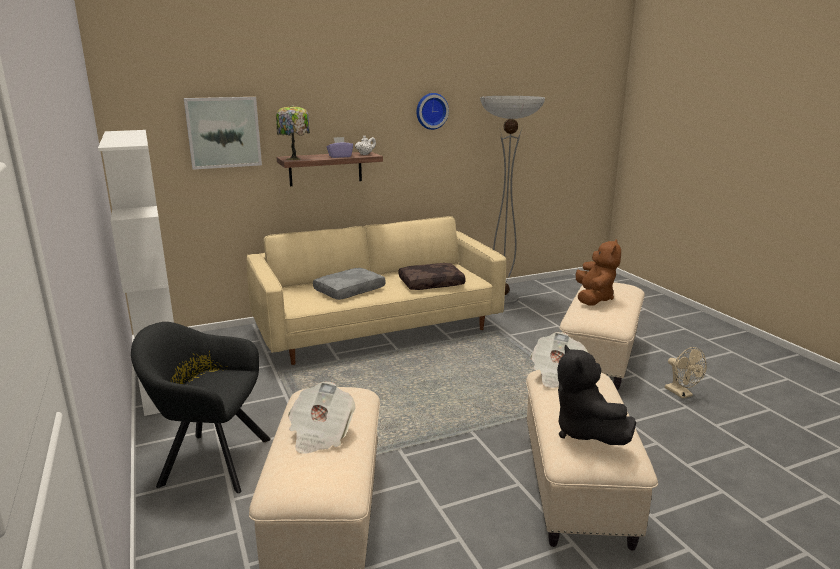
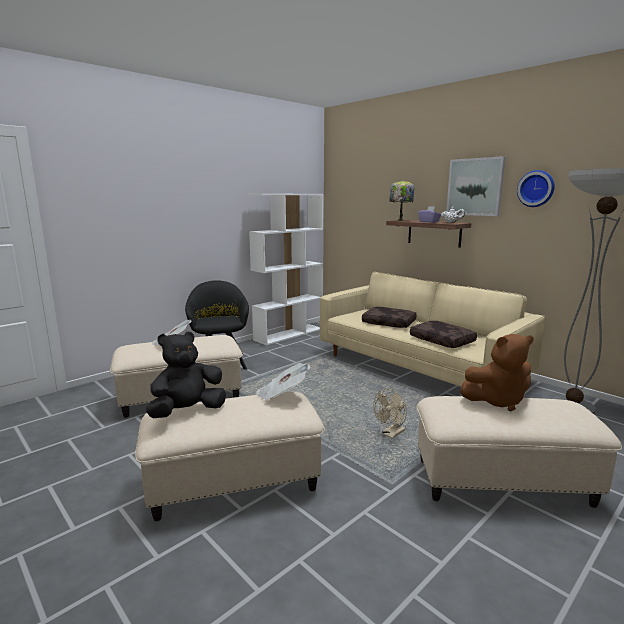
camera: 70 degrees right, 5 degrees down
picture [184,97,262,170] -> picture moved to [446,156,505,216]
grey pillow [313,268,385,300] -> brown pillow [362,307,417,328]
beige fan [665,347,707,399] -> beige fan moved to [373,388,407,439]

